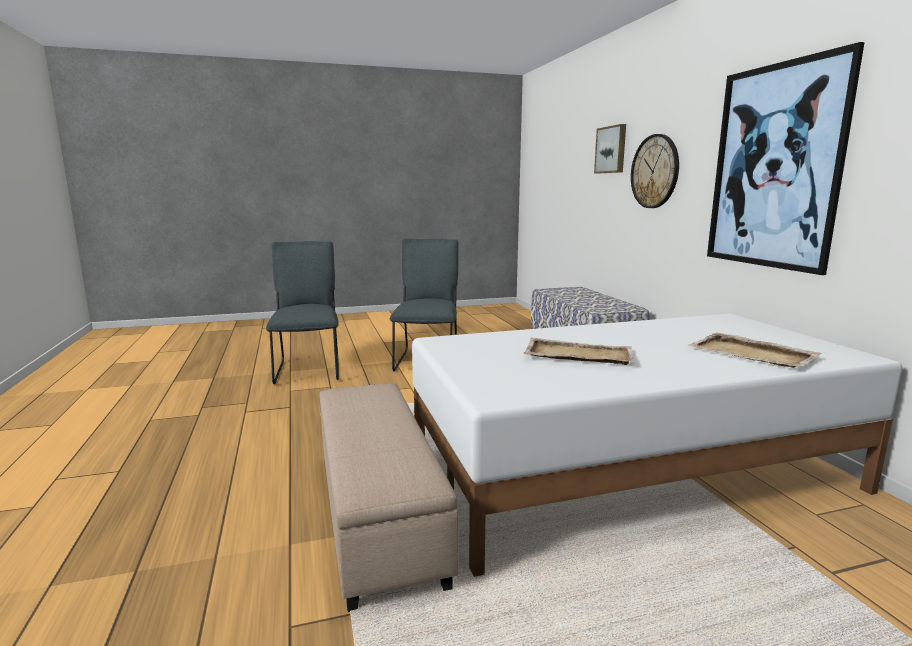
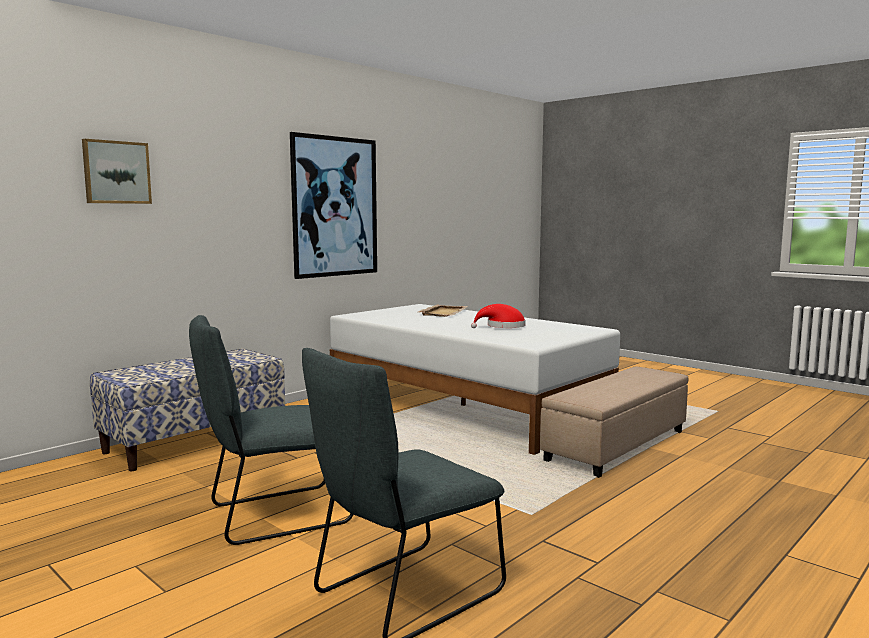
camera: 120 degrees left, 5 degrees down
beige tray [523,338,634,365] -> red hat [471,304,526,328]
wall clock [631,134,679,208] -> none

